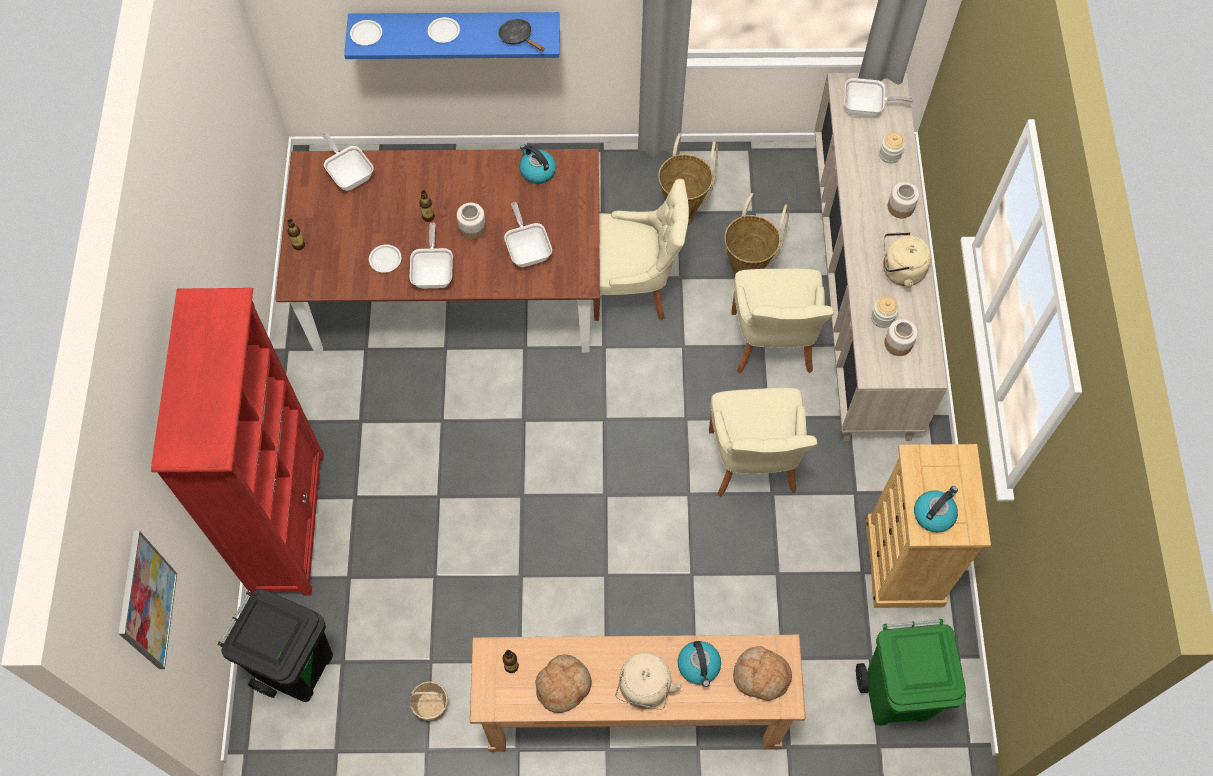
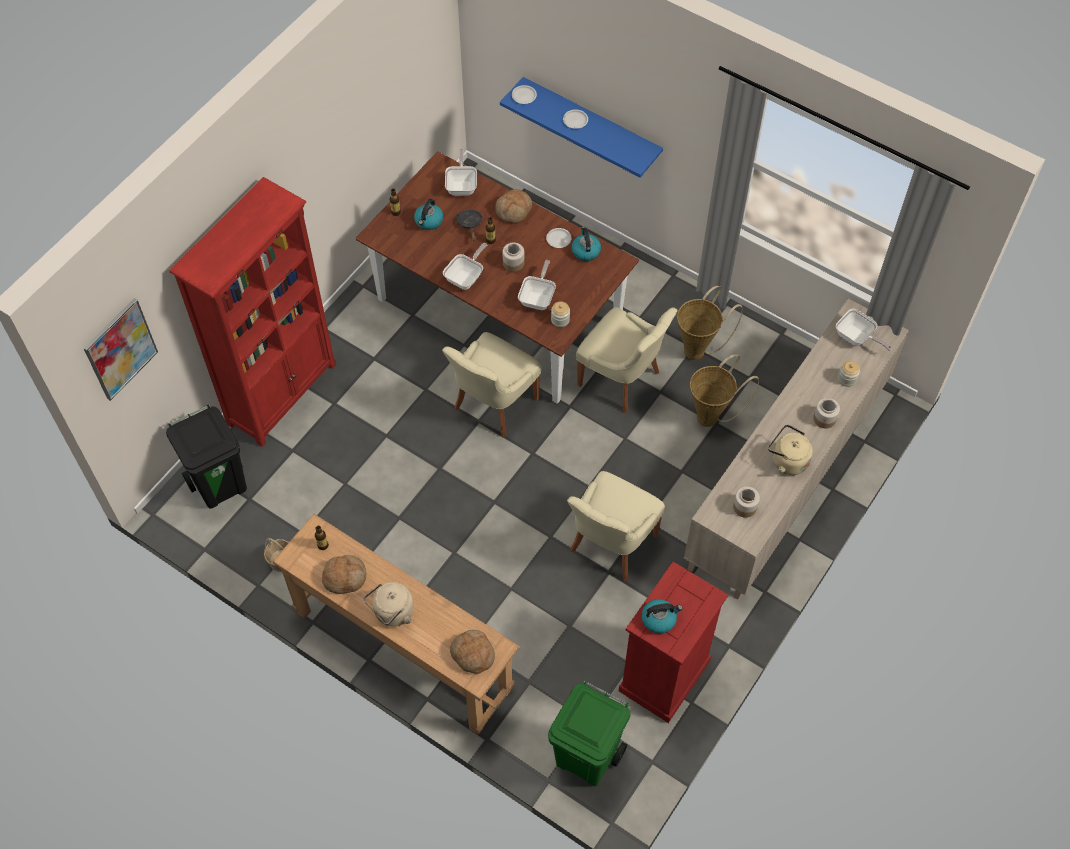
camera: 35 degrees right, 5 degrees down
white plate [369,244,401,273] -> white plate moved to [546,228,571,248]
black frying pan [498,19,545,51] -> black frying pan moved to [456,209,483,241]
kettle [678,641,721,687] -> kettle moved to [414,199,443,230]
beige chair [731,269,834,374] -> beige chair moved to [442,332,541,438]
beige dresser [865,444,991,608] -> red dresser [619,562,728,723]
jar [871,296,899,328] -> jar moved to [551,301,570,327]
none -> bread [496,189,532,224]

